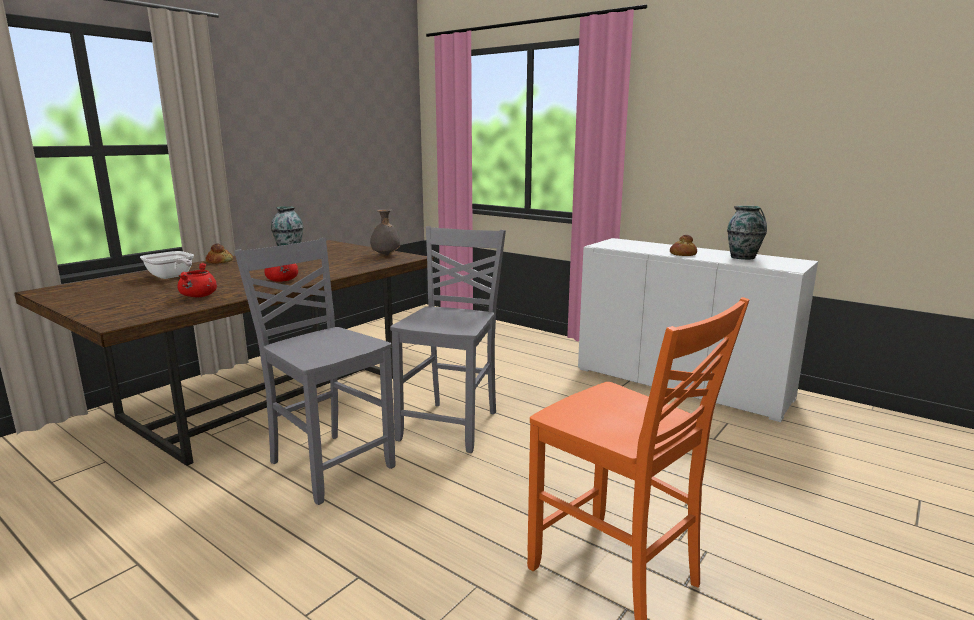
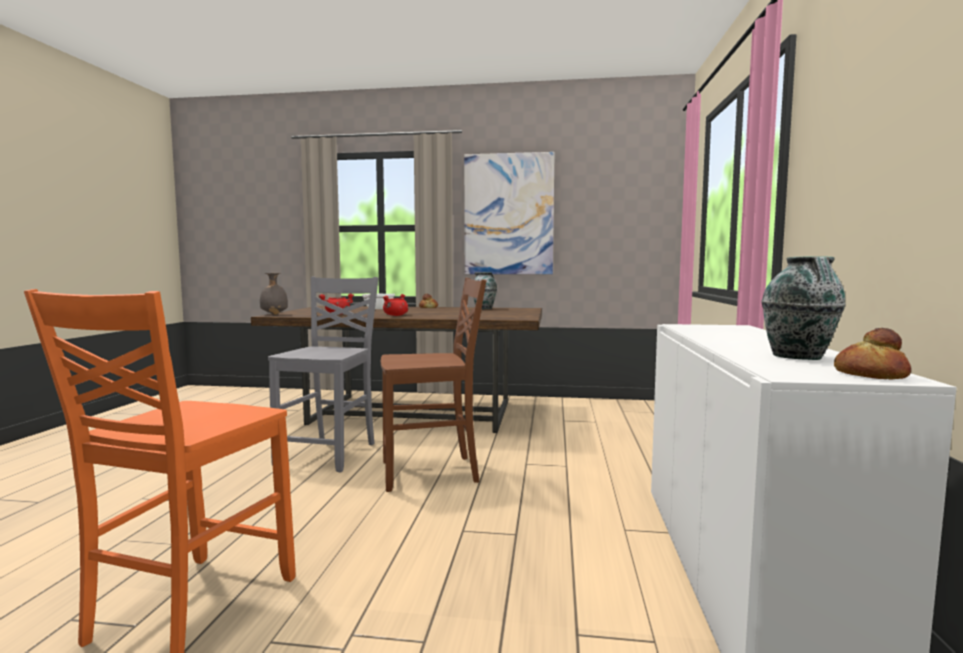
camera: 60 degrees right, 10 degrees down
grey vase [370,209,400,256] -> grey vase moved to [260,273,288,315]
grey chair [390,226,506,453] -> brown chair [381,278,486,492]
bread [670,235,697,256] -> bread moved to [834,328,911,379]
none -> picture [464,152,555,274]

